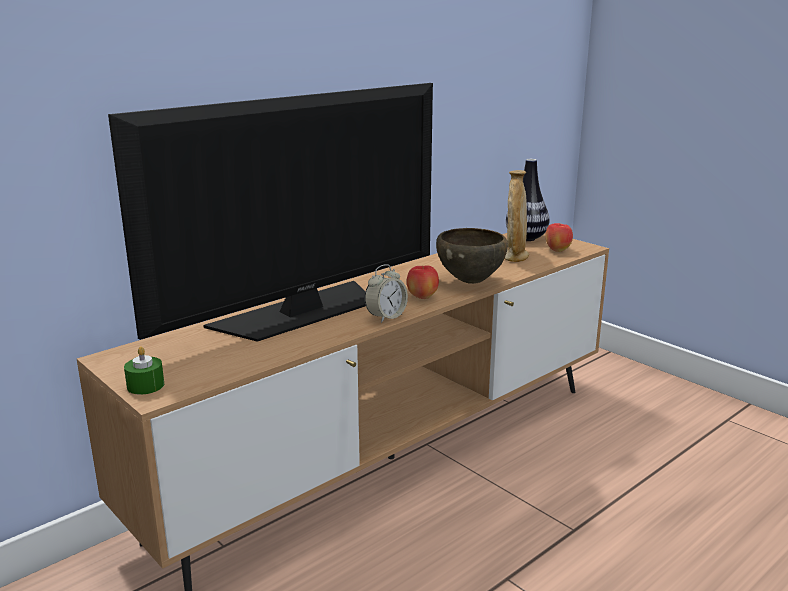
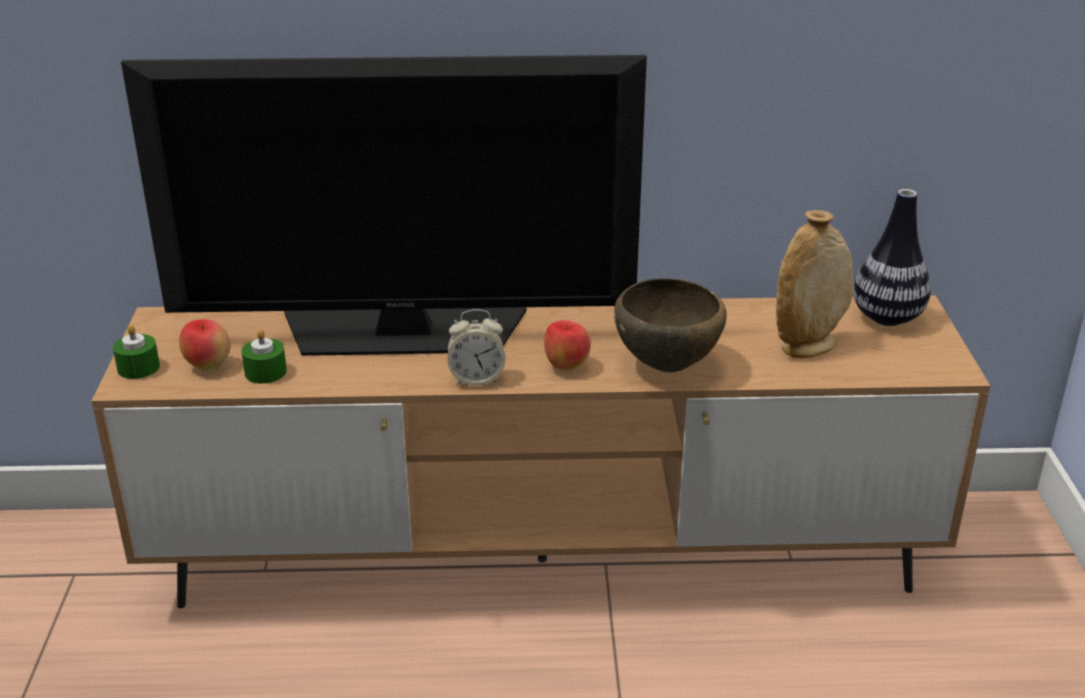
camera: 40 degrees right, 10 degrees up
apple [545,223,573,252] -> apple moved to [179,319,231,370]
none -> green candle [241,329,287,384]

